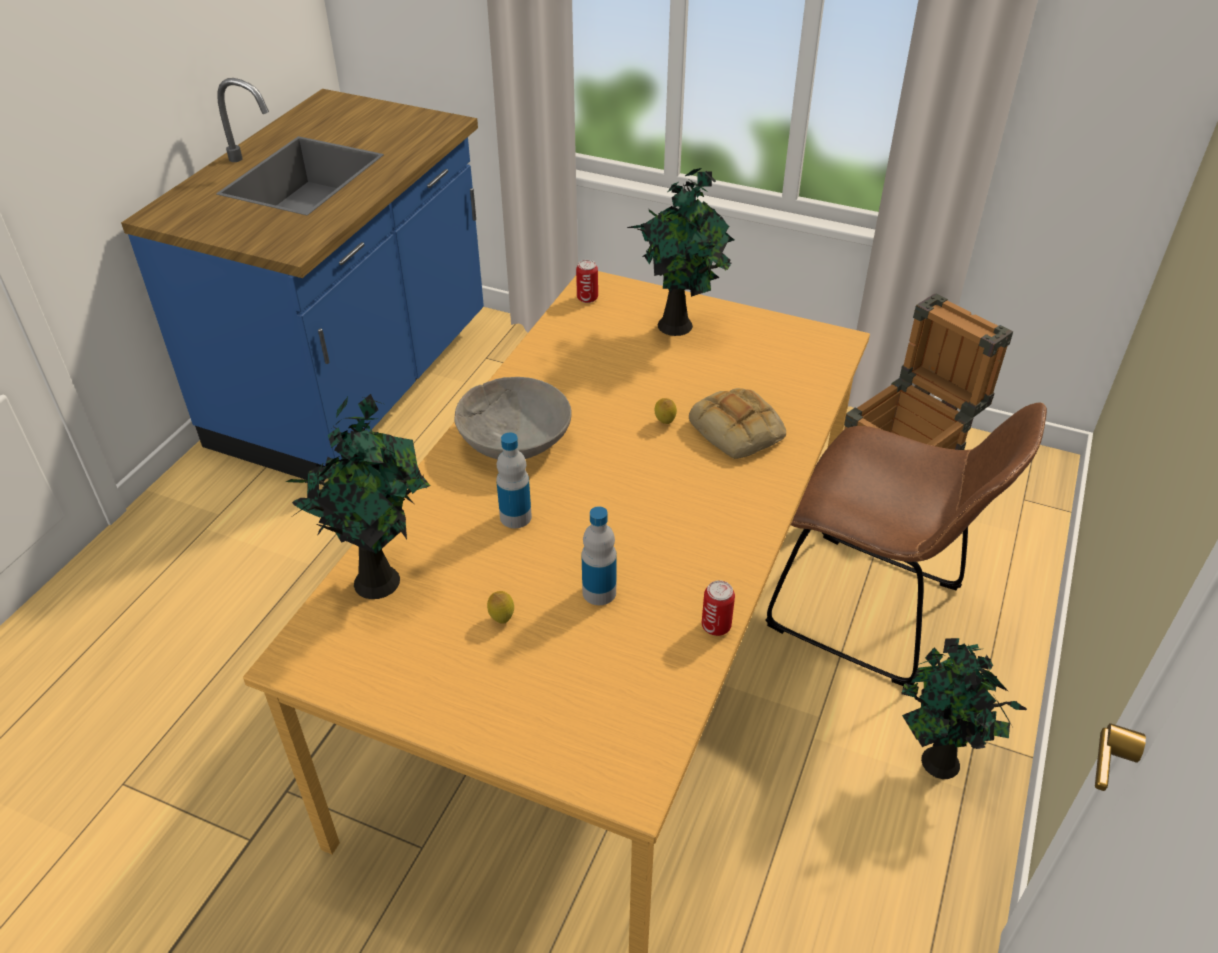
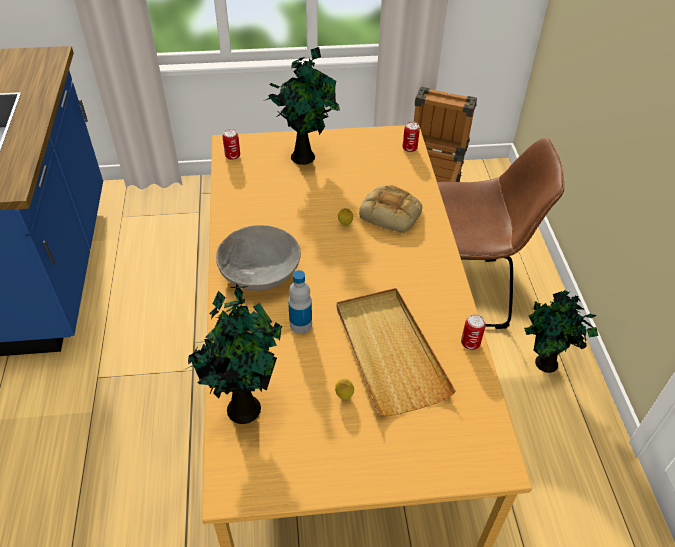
camera: 30 degrees left, 5 degrees up
bottle [582,506,617,605] -> beige tray [337,288,456,416]
none -> can [402,122,420,152]

